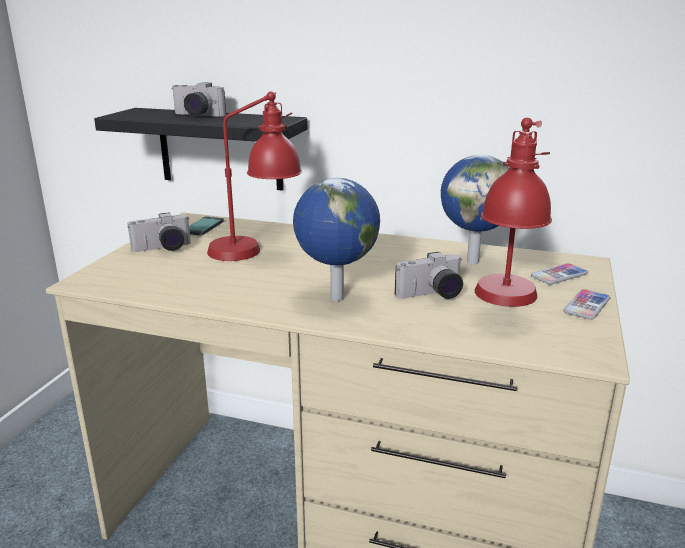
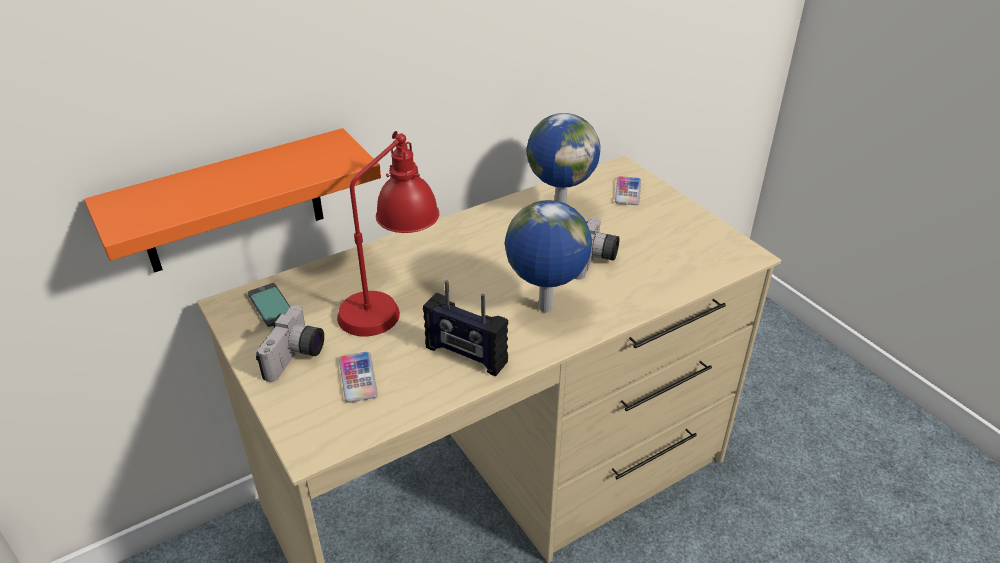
camera: 50 degrees left, 15 degrees up
black shelf [94,108,307,191] -> orange shelf [84,128,381,273]
camera [171,82,226,117] -> none
red table lamp [475,117,552,307] -> none
phone [563,289,611,320] -> phone moved to [339,352,378,403]
none -> radio [423,280,508,376]

